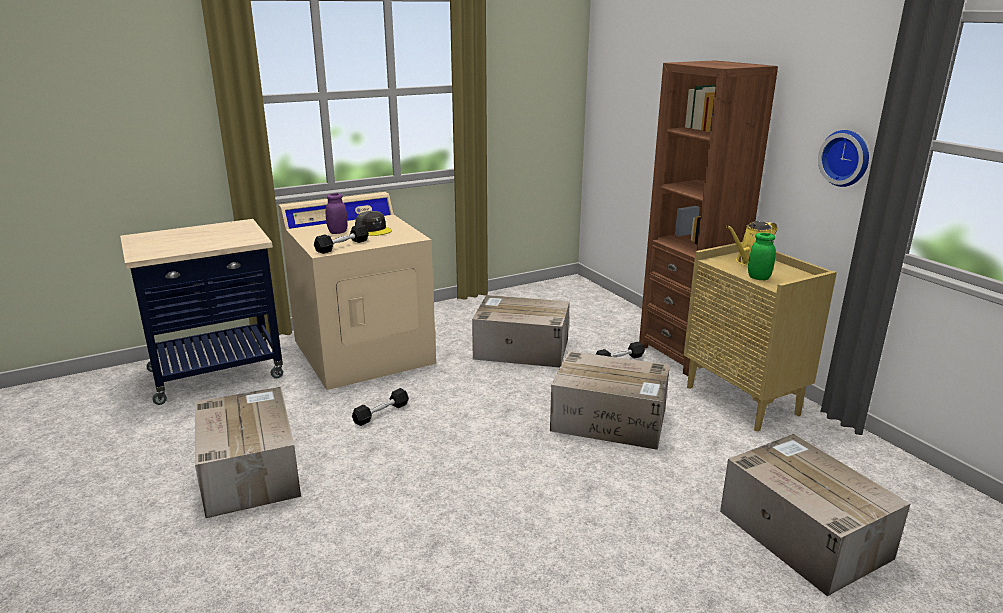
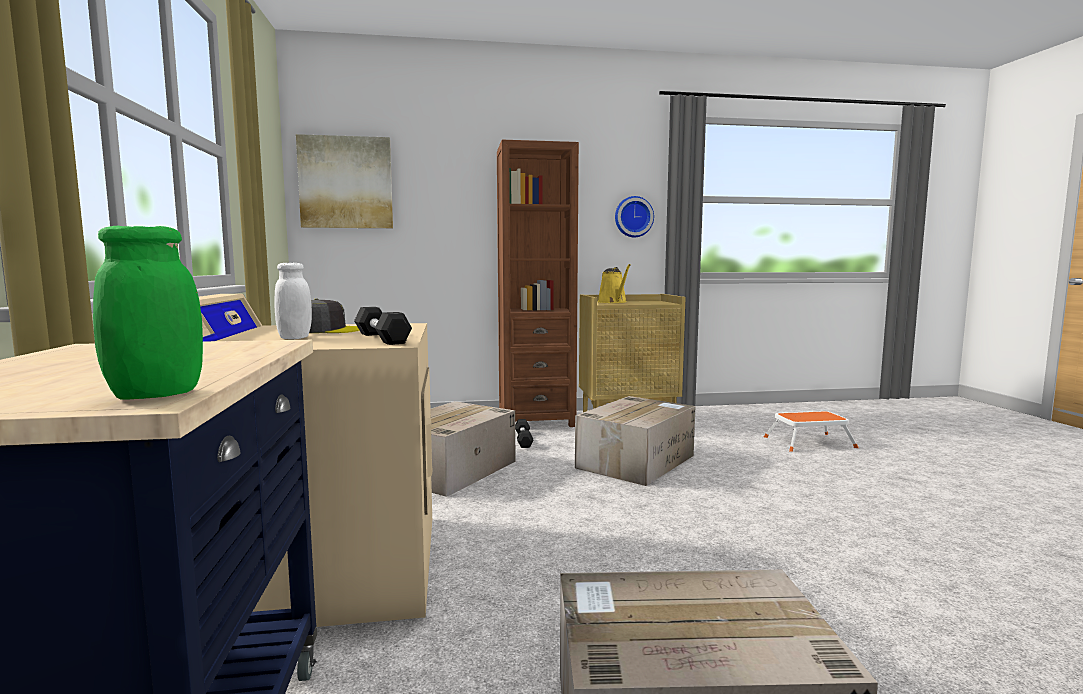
camera: 70 degrees left, 15 degrees down
purple jar [326,193,348,234] -> white jar [275,263,312,339]
black dumbbell [352,388,409,426] -> none
cardboard box [720,434,910,596] -> orange step ladder [764,411,859,452]
green jar [748,233,776,280] -> green jar moved to [93,226,203,399]
none -> picture [296,134,393,228]

